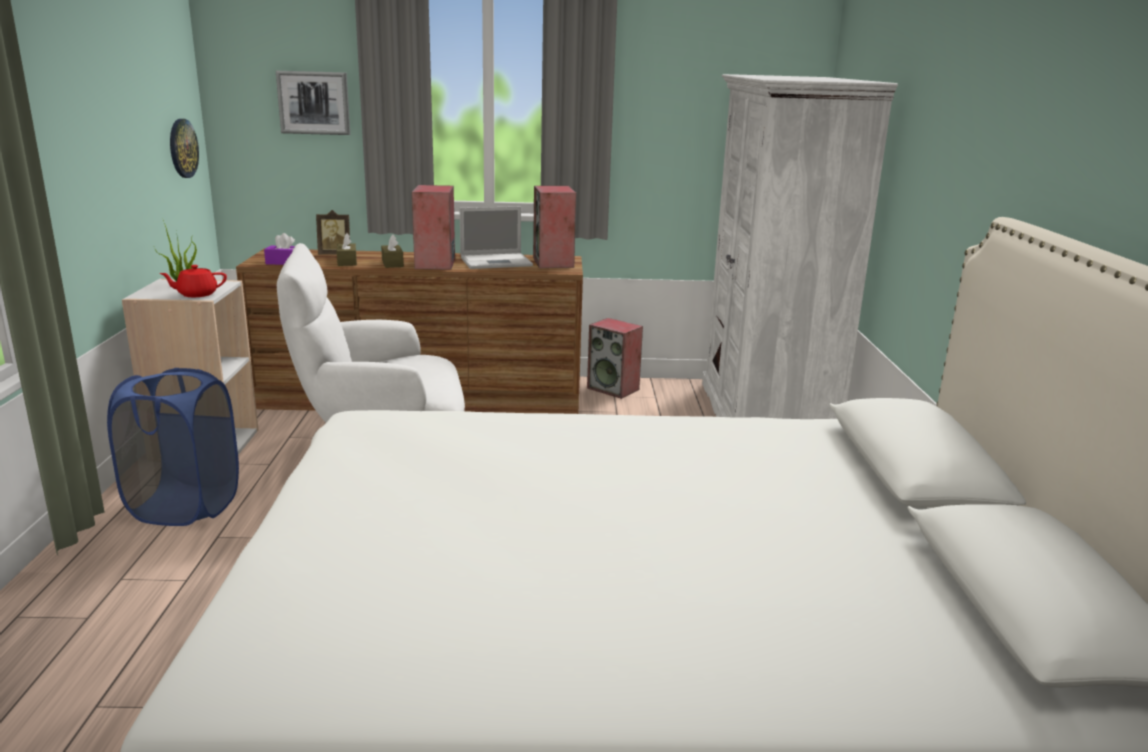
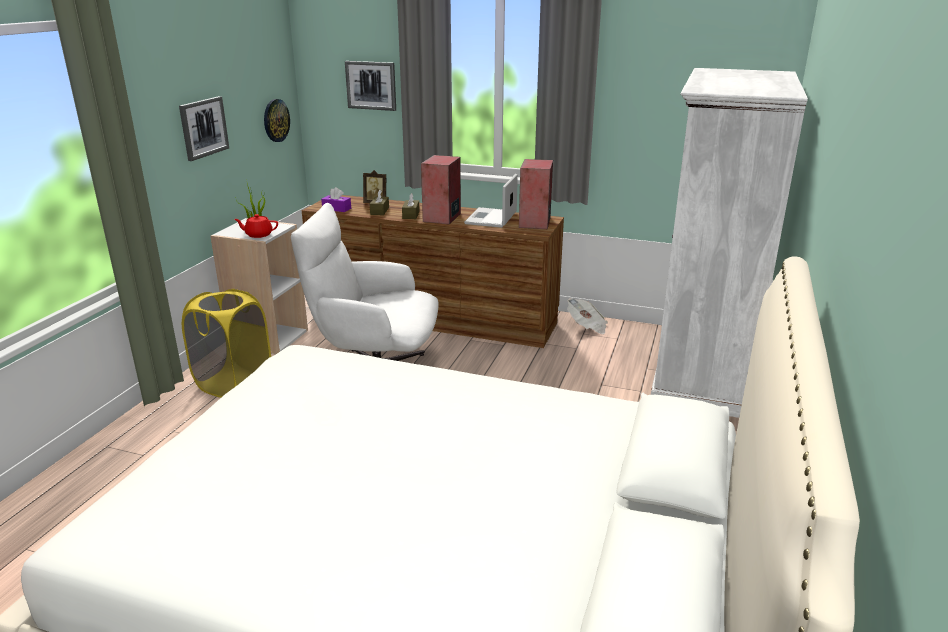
camera: 20 degrees right, 5 degrees up
blue laundry basket [107,368,239,526] -> yellow laundry basket [182,289,271,398]
laptop [460,206,533,269] -> laptop turned 105 degrees clockwise [464,174,518,228]
speaker [587,318,643,399] -> newspaper [567,298,608,335]
none -> picture [179,96,229,161]

